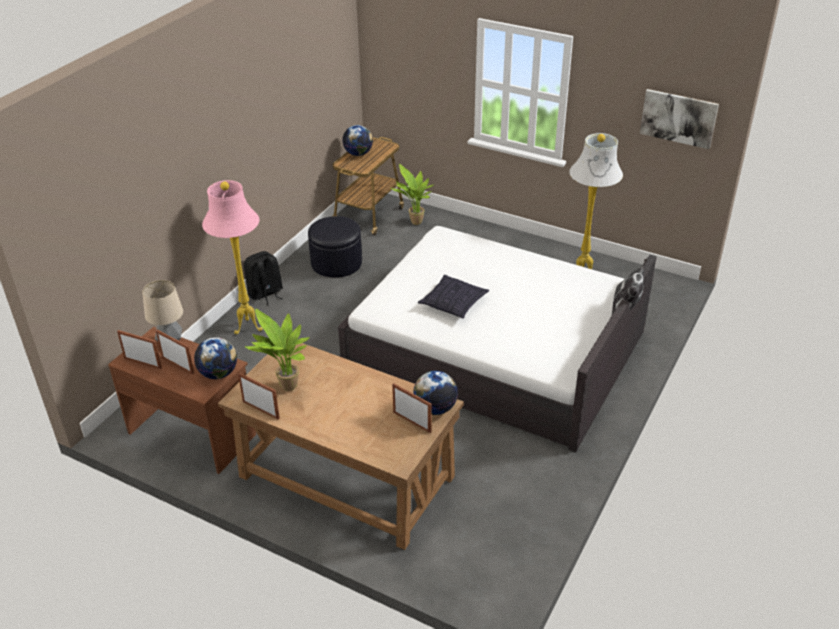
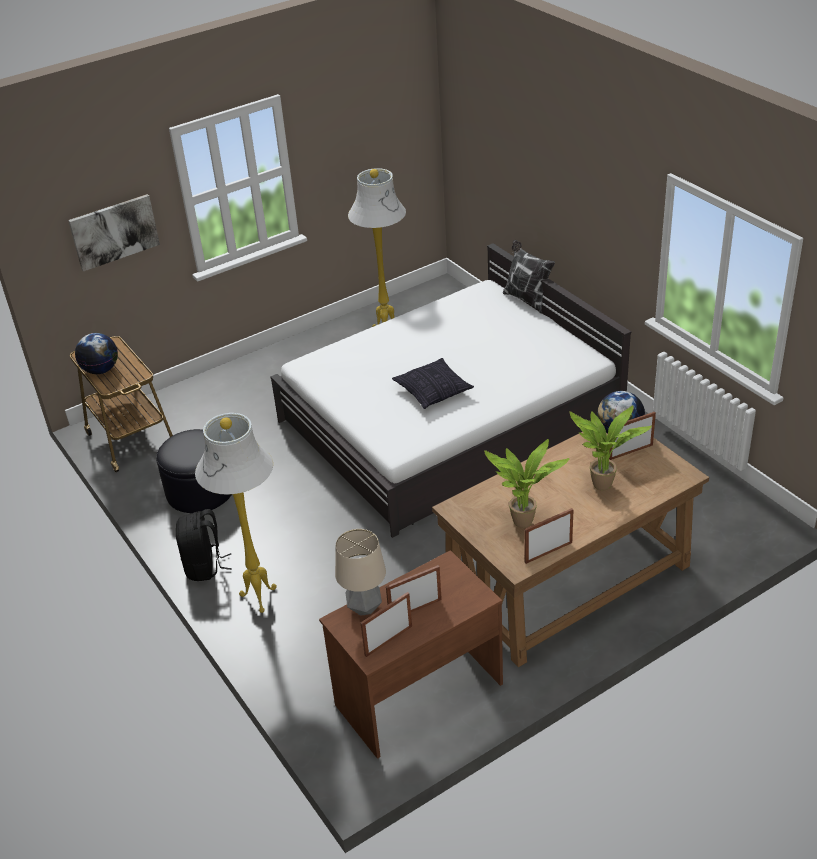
camera: 60 degrees left, 0 degrees up
globe [194,337,237,379] -> none
pink floor lamp [202,180,263,334] -> white floor lamp [195,413,277,613]
potted plant [391,164,433,225] -> potted plant moved to [570,405,652,491]
picture [640,89,719,149] -> picture moved to [68,194,160,272]

